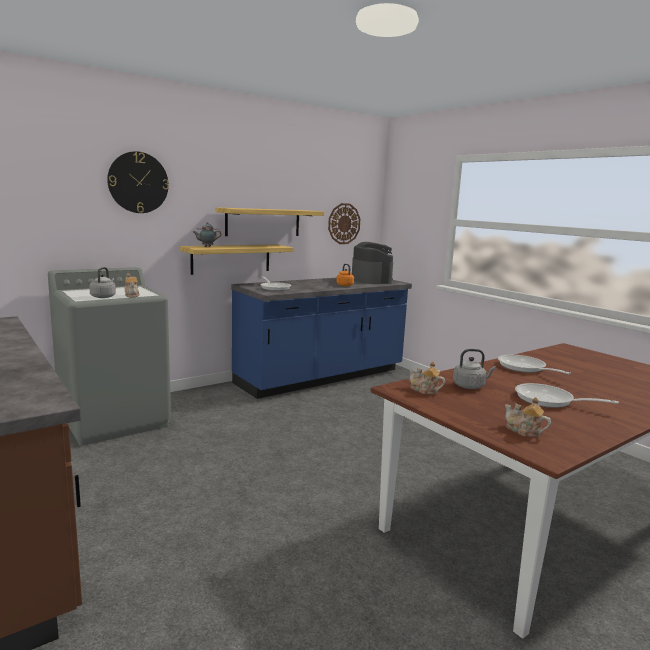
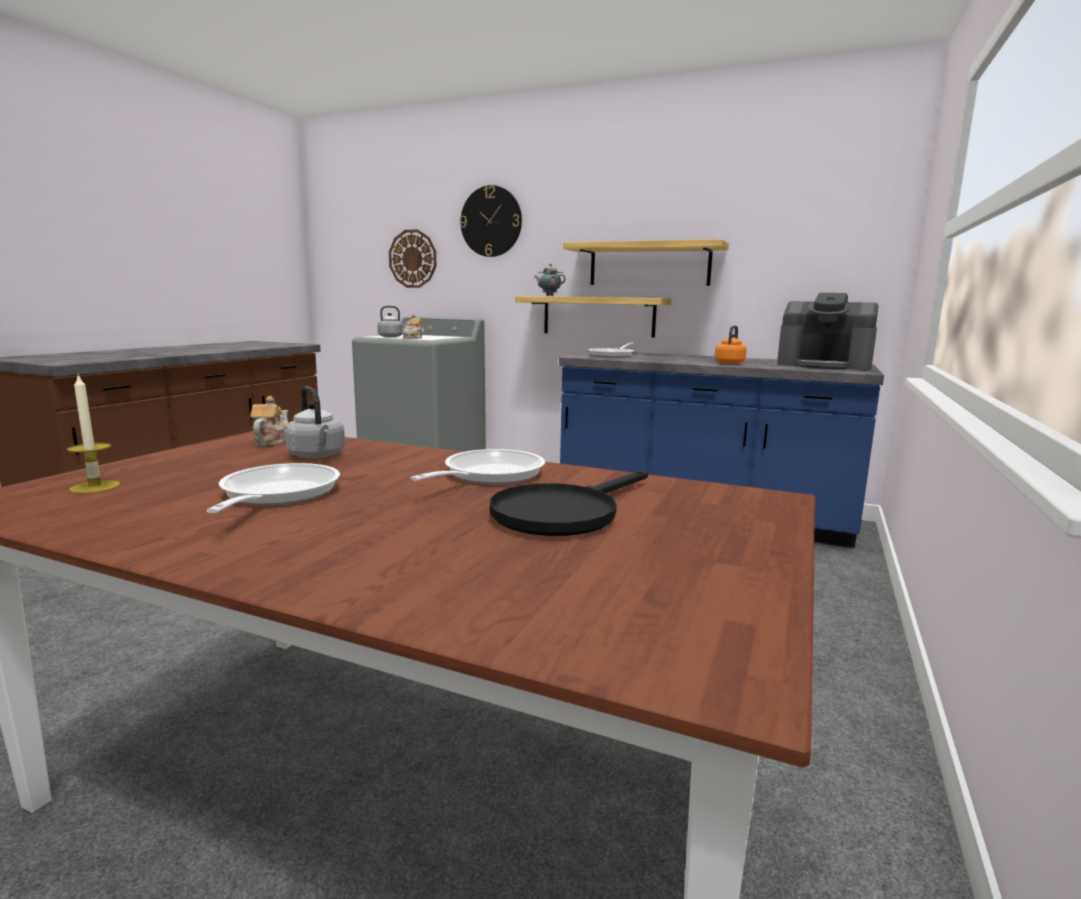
camera: 60 degrees right, 0 degrees up
wall clock [328,203,360,244] -> wall clock moved to [389,229,436,288]
coffee machine [352,242,393,284] -> coffee machine turned 75 degrees clockwise [777,293,878,370]
teapot [505,397,551,437] -> candle [67,373,120,494]
none -> black frying pan [490,470,648,536]

